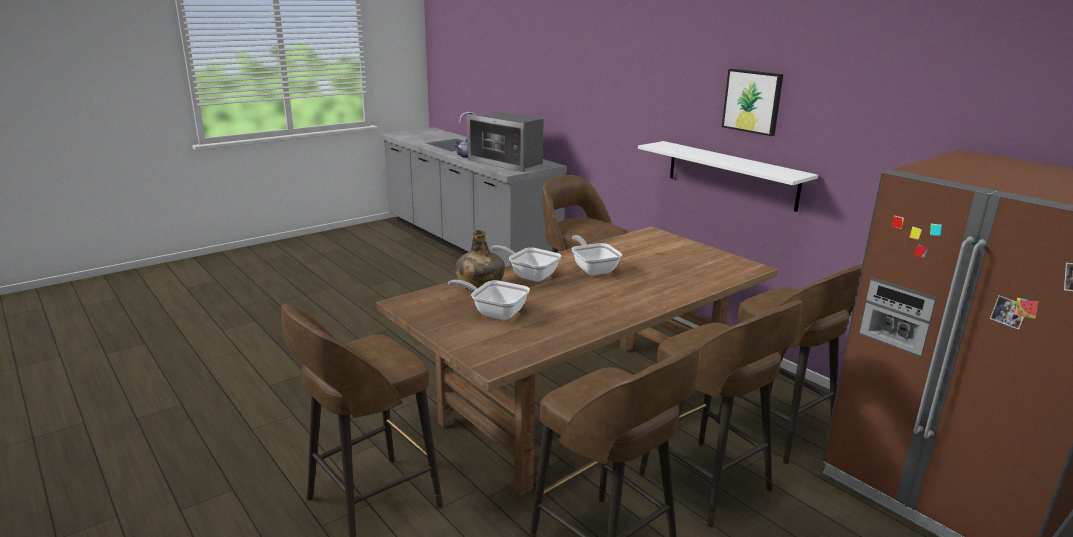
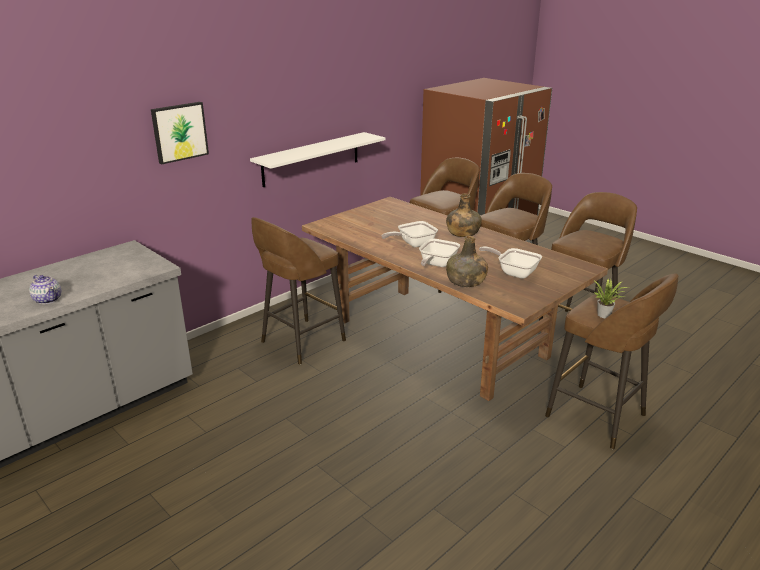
camera: 95 degrees left, 5 degrees up
frying pan [448,280,530,320] -> frying pan turned 105 degrees clockwise [479,246,542,279]
microwave [467,112,544,172] -> none
picture [722,69,783,136] -> picture moved to [151,102,209,164]
none -> green bottle [446,193,482,237]
none -> potted plant [594,279,628,318]

